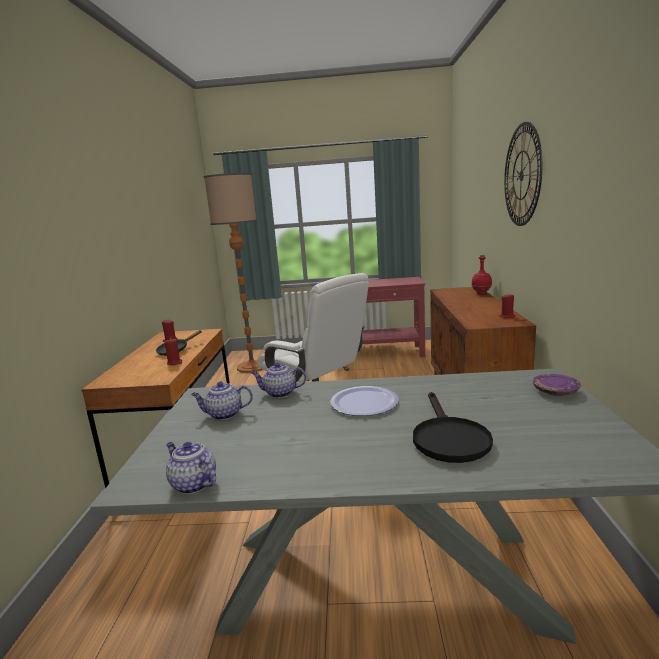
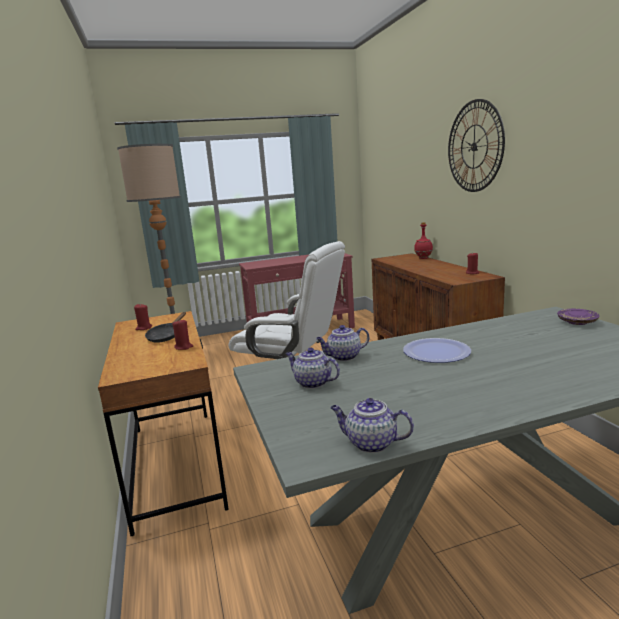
camera: 20 degrees left, 0 degrees up
teapot [191,382,253,420] -> teapot turned 60 degrees clockwise [285,347,340,389]
black frying pan [413,392,493,463] -> none

